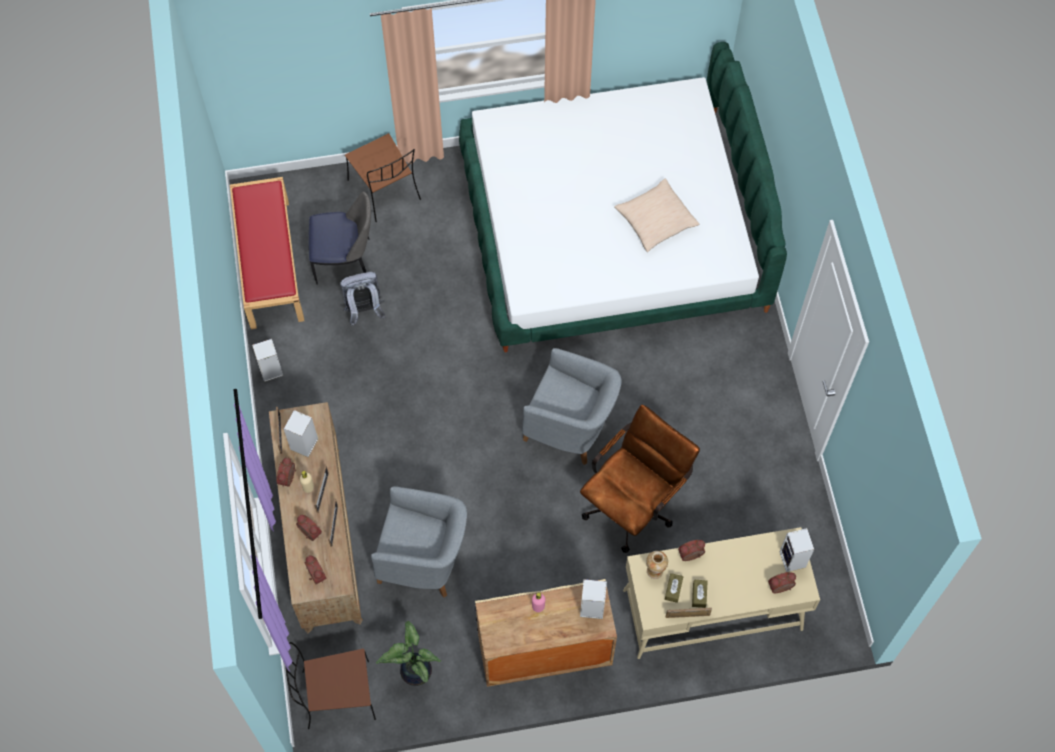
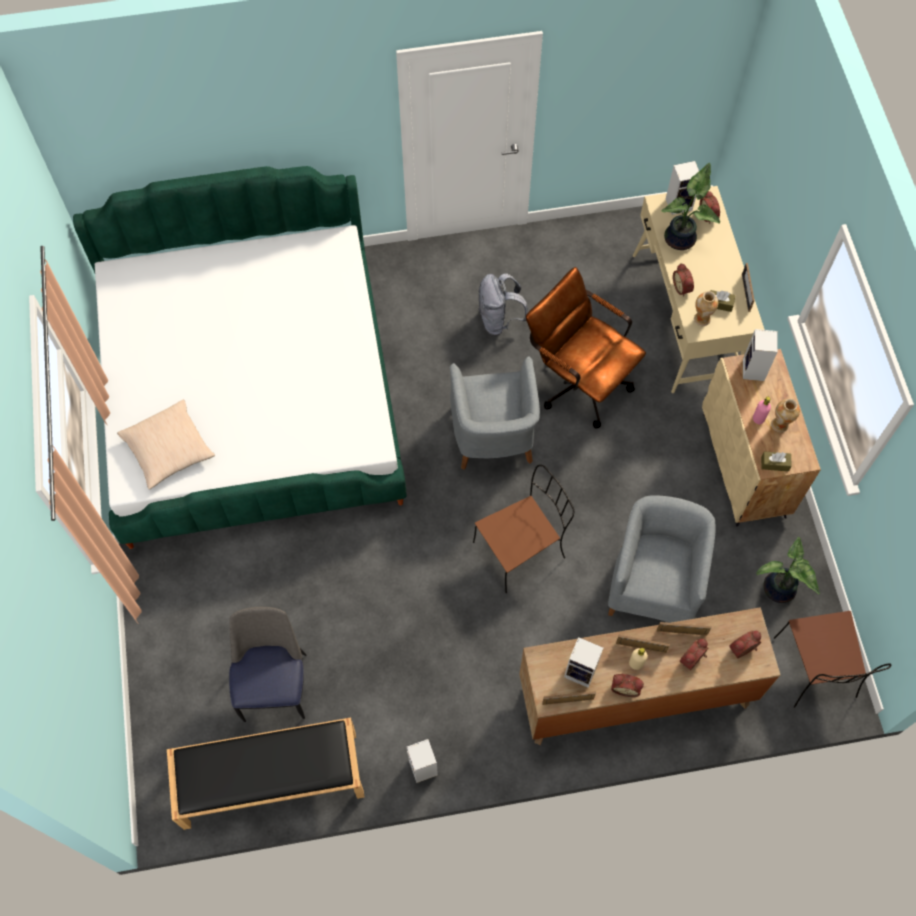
camera: 90 degrees left, 0 degrees up
red bench [230,177,304,329] -> black bench [167,718,365,830]
grey backpack [340,272,386,327] -> grey backpack moved to [478,273,528,335]
brown chair [345,133,421,222] -> brown chair moved to [473,465,574,593]
grey armchair [522,348,622,465] -> grey armchair turned 150 degrees clockwise [450,356,540,470]
beige pillow [614,179,699,252] -> beige pillow moved to [117,400,215,490]
brown tissue box [692,580,708,608] -> brown tissue box moved to [761,451,792,472]
none -> potted plant [661,163,720,250]
none -> vase [771,399,800,433]

